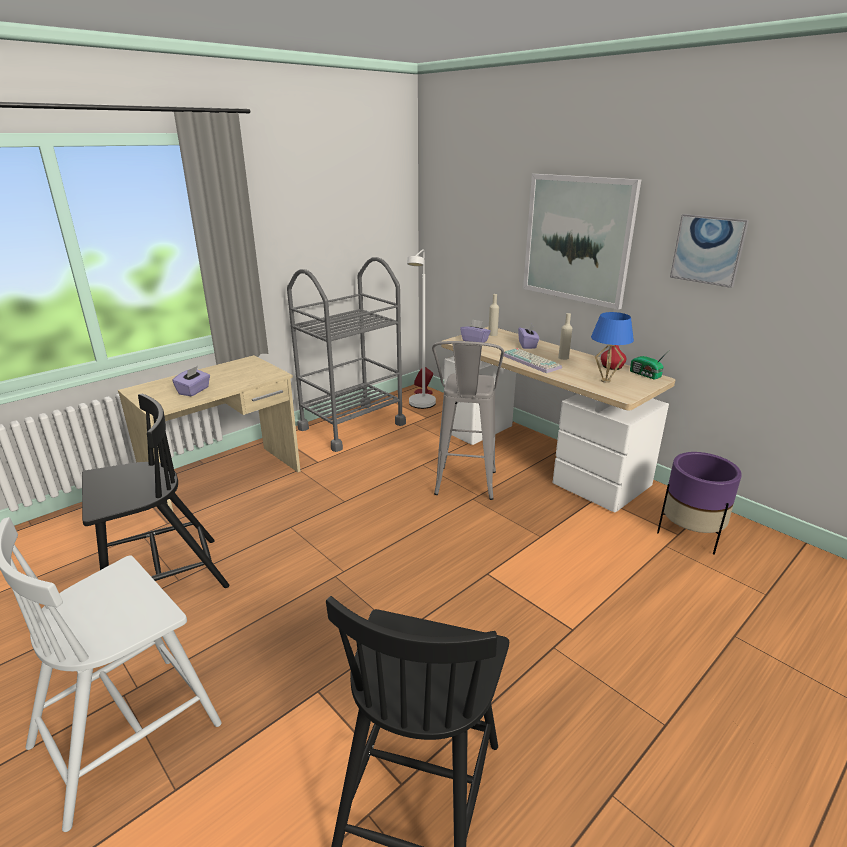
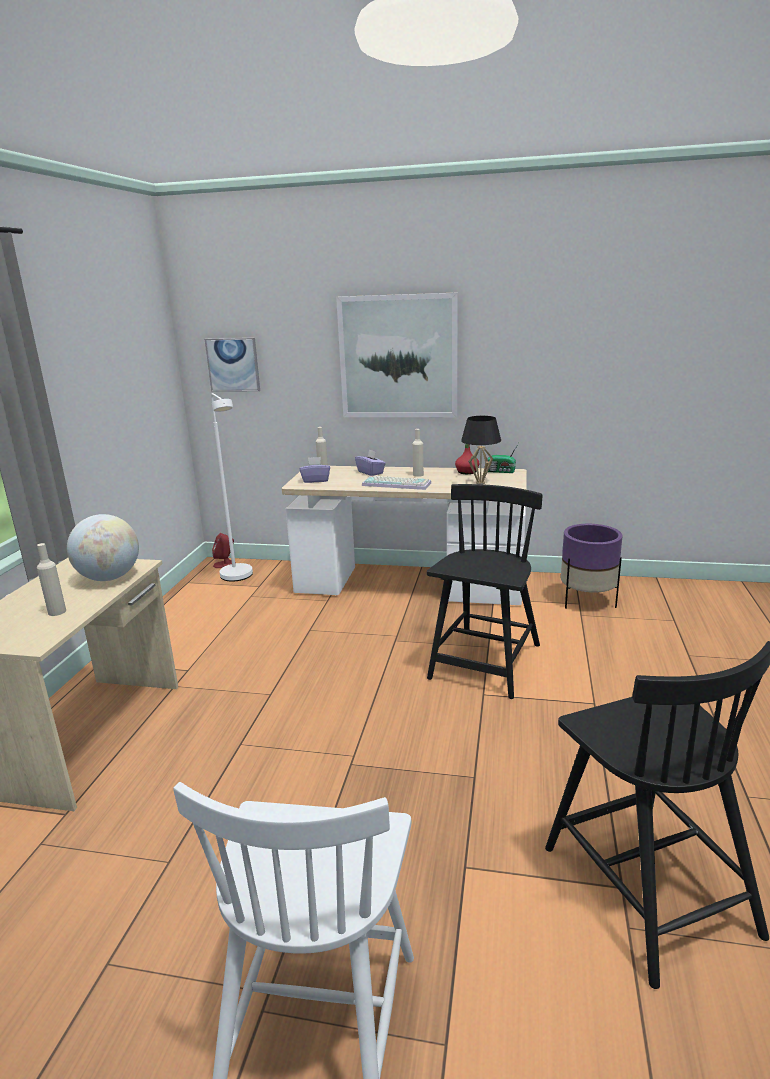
camera: 35 degrees left, 5 degrees down
black chair [82,394,230,588] -> black chair moved to [427,484,542,699]
purple tissue box [172,366,210,396] -> beige bottle [37,543,66,616]
grey cart [287,257,406,452] -> none
grey stool [432,341,504,500] -> none
blue table lamp [591,312,634,383] -> black table lamp [461,416,501,484]
picture [670,214,749,288] -> picture moved to [205,338,260,392]
none -> globe [67,514,139,581]

